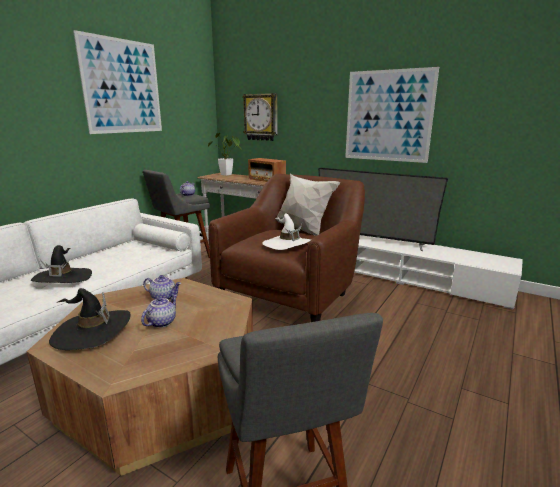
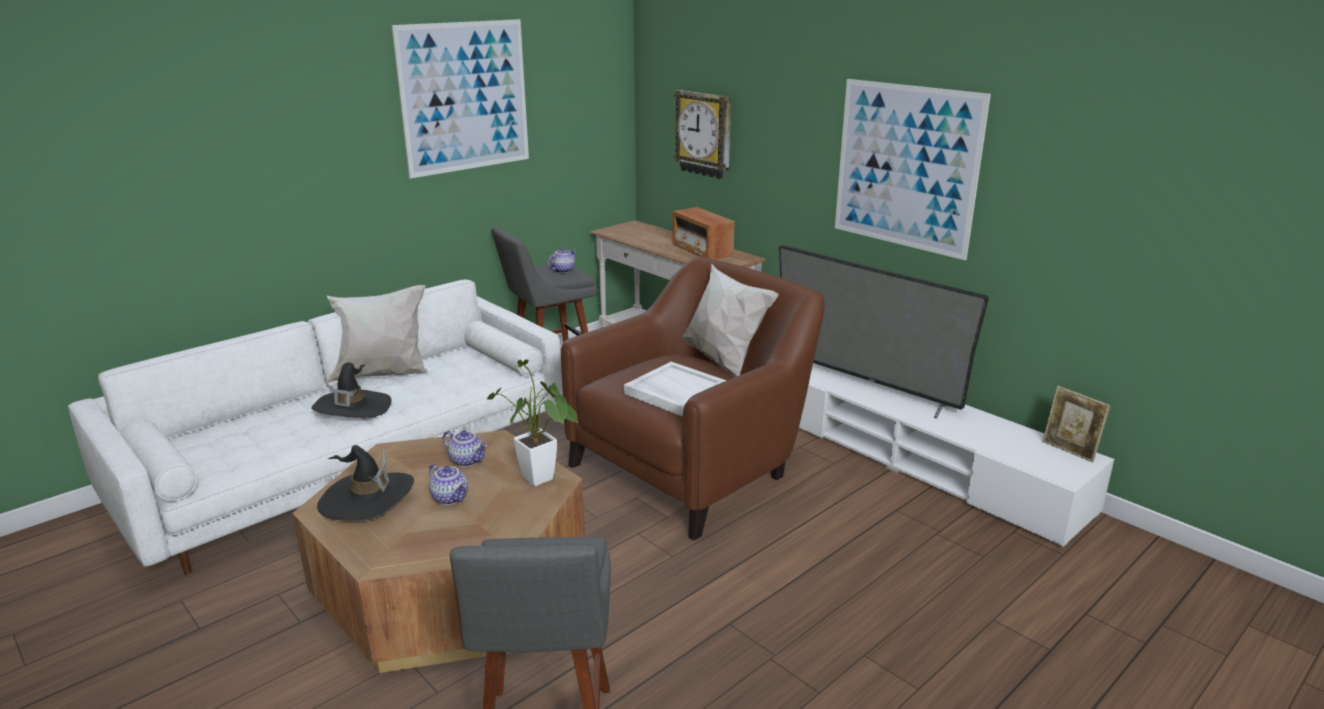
camera: 15 degrees right, 5 degrees up
teapot [141,295,177,328] -> teapot turned 90 degrees clockwise [429,464,468,505]
potted plant [208,133,241,176] -> potted plant moved to [487,360,579,486]
white hat [262,213,311,250] -> white tray [624,362,727,416]
none -> white pillow [326,285,428,383]
none -> picture frame [1042,386,1110,462]

